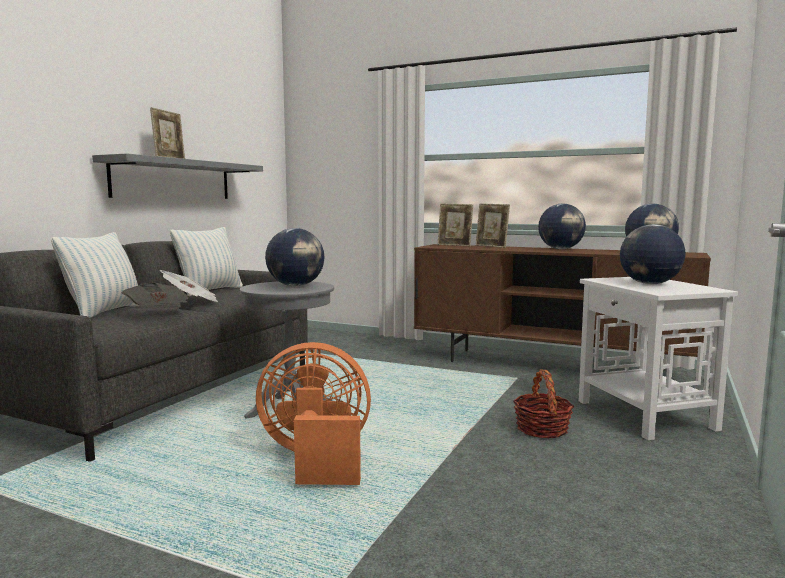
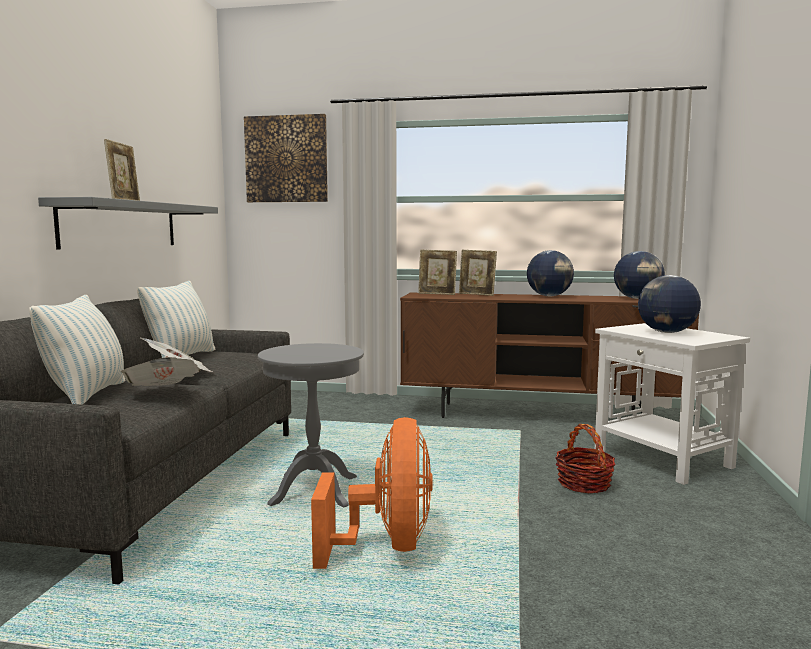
camera: 15 degrees left, 0 degrees up
orange fan [256,342,371,485] -> orange fan turned 105 degrees clockwise [311,417,432,569]
globe [265,228,324,286] -> none
none -> picture [244,114,328,202]

